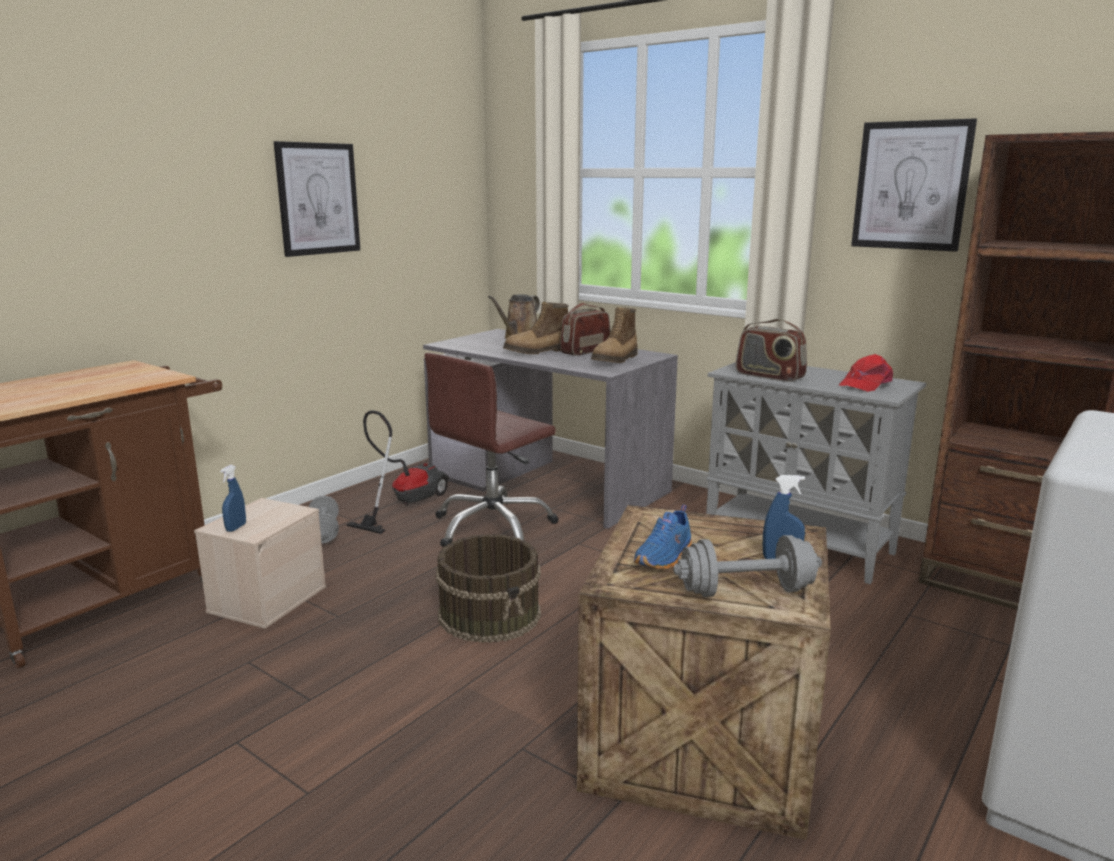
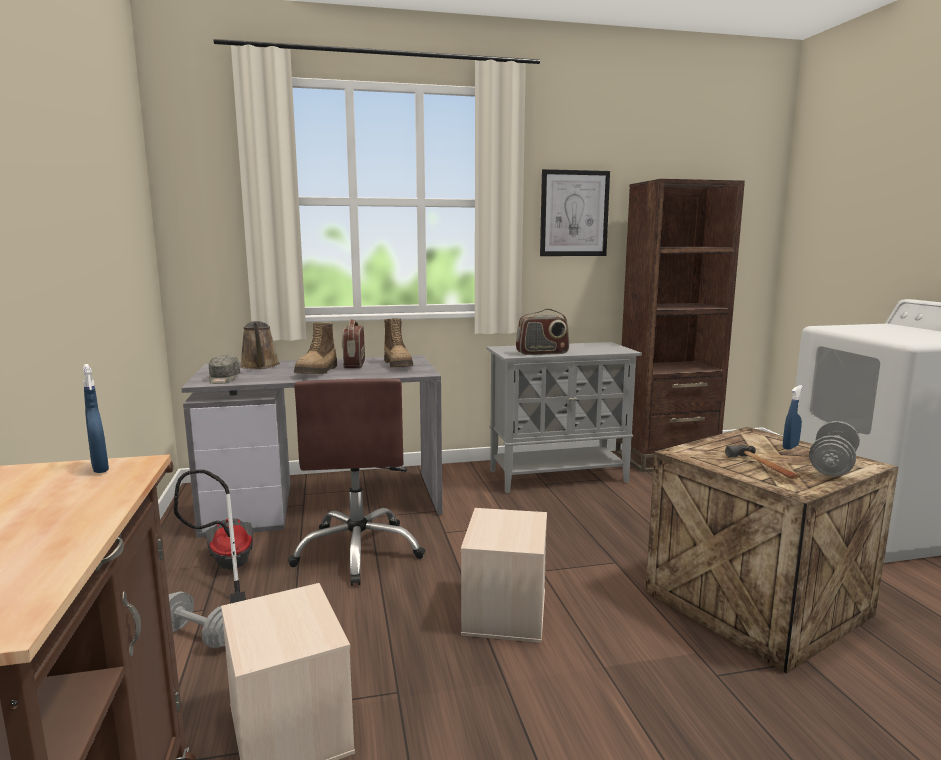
camera: 50 degrees left, 5 degrees down
blue spray bottle [220,465,246,532] -> blue spray bottle moved to [83,364,109,473]
picture [274,141,360,257] -> none
brown bucket [436,534,541,643] -> beige storage box [461,508,547,643]
blue shoe [634,505,692,570] -> hammer [725,445,800,479]
red cap [839,354,893,392] -> none
none -> grey cap [209,355,240,384]

